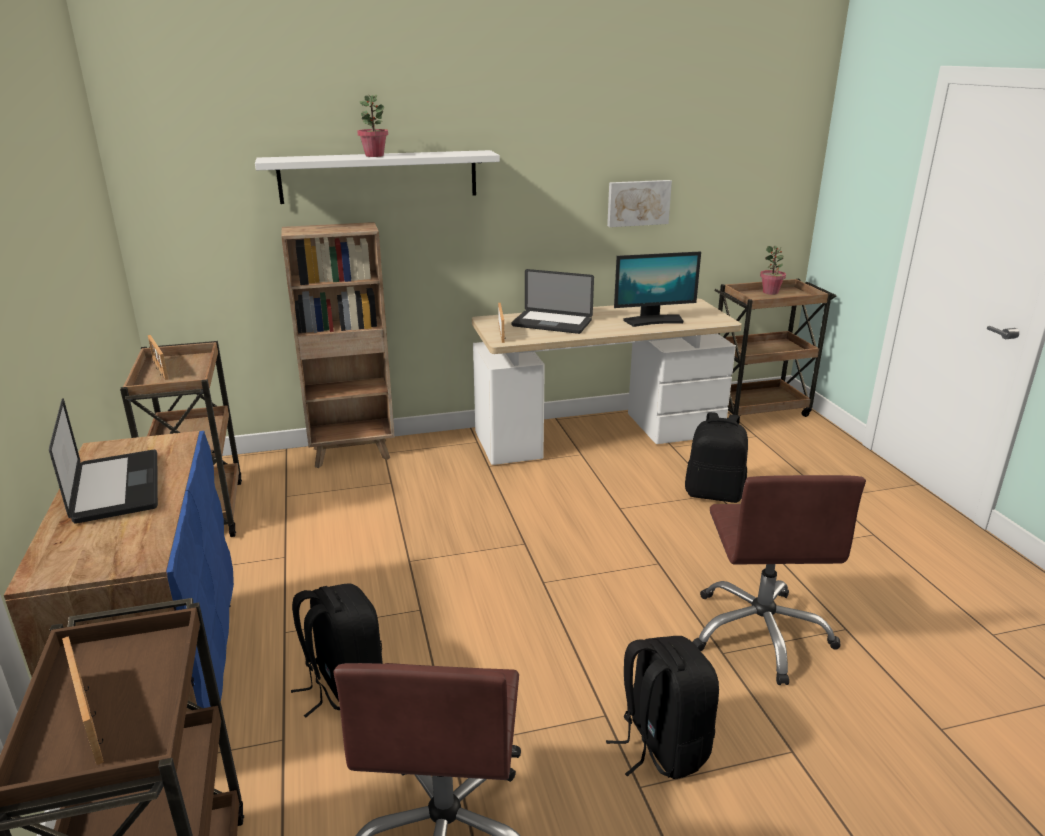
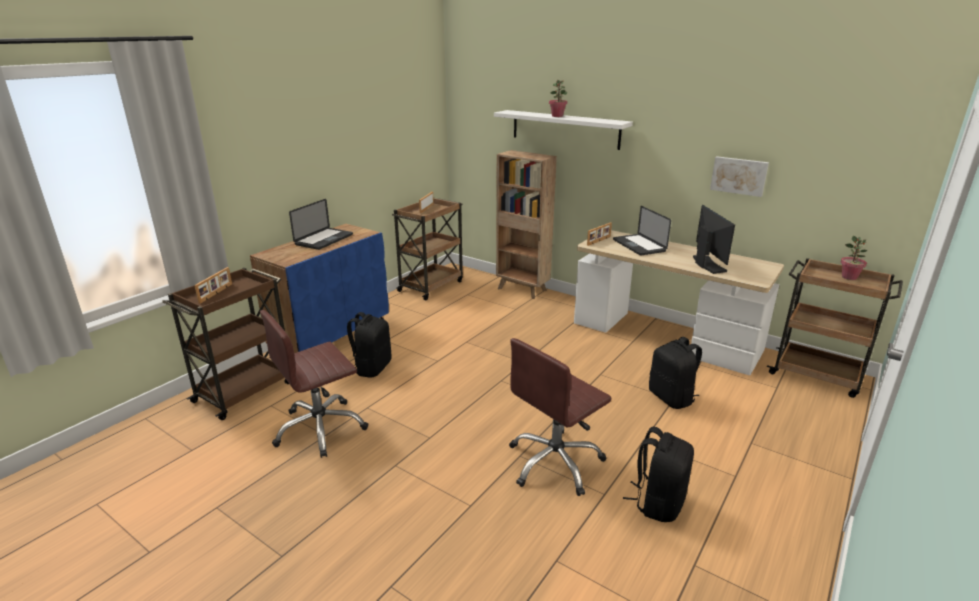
camera: 50 degrees right, 0 degrees up
black backpack [606,636,719,779] -> black backpack moved to [623,426,694,522]
monitor [614,251,701,327] -> monitor turned 135 degrees counterclockwise [693,205,735,274]

